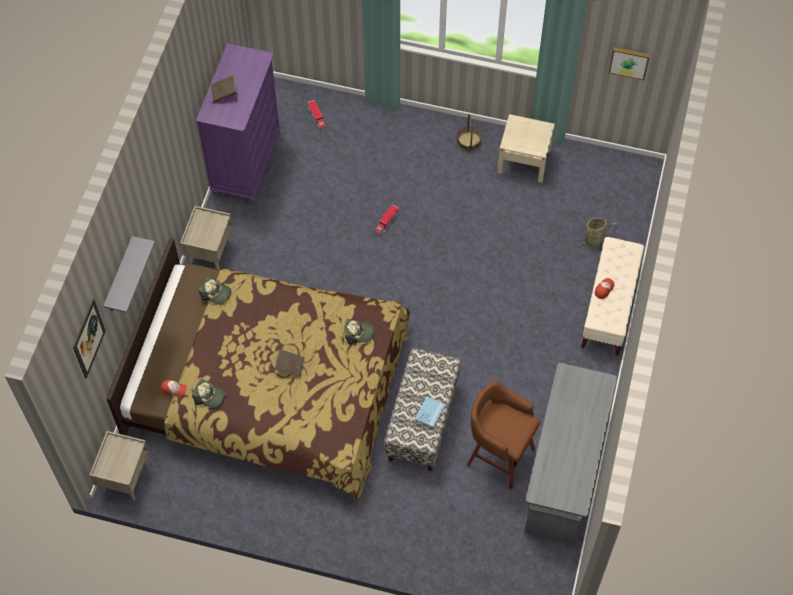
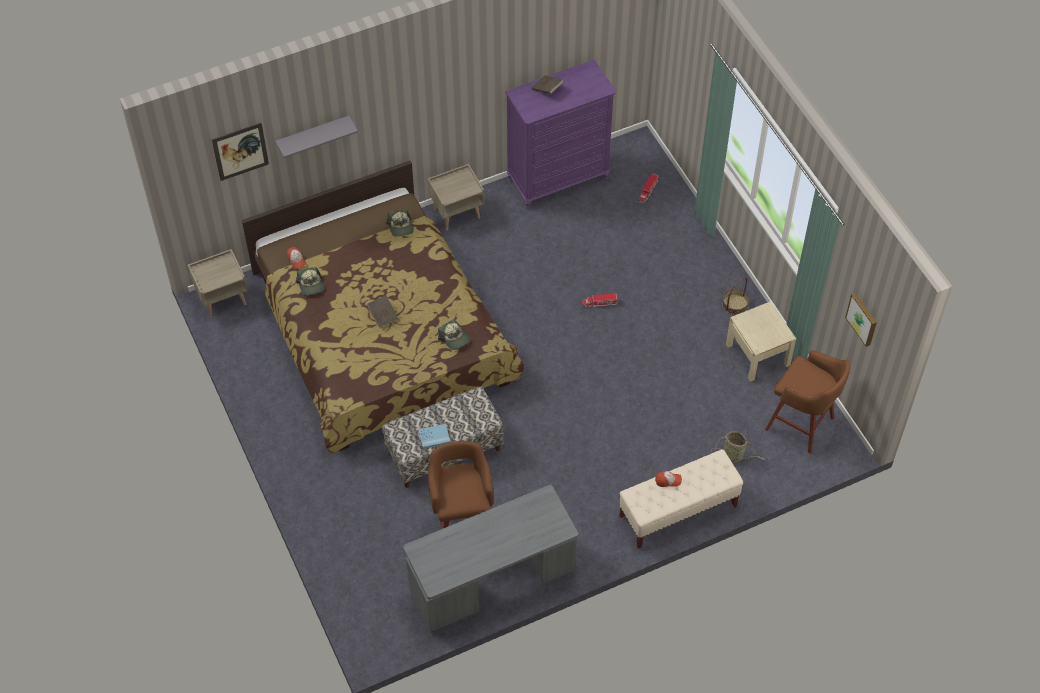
camera: 50 degrees right, 5 degrees down
none -> brown stool [765,350,850,454]

